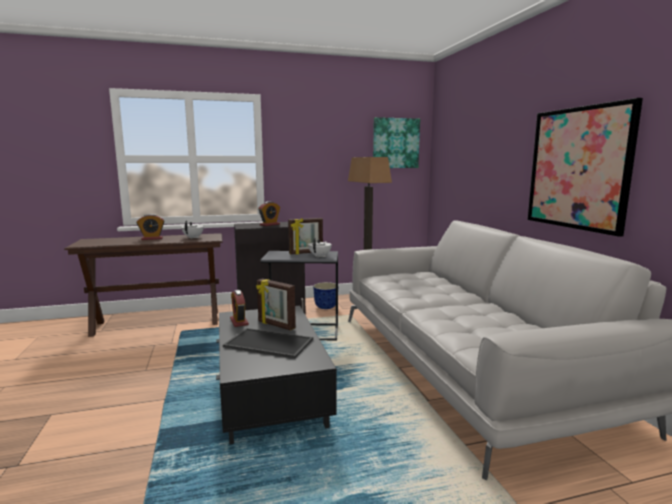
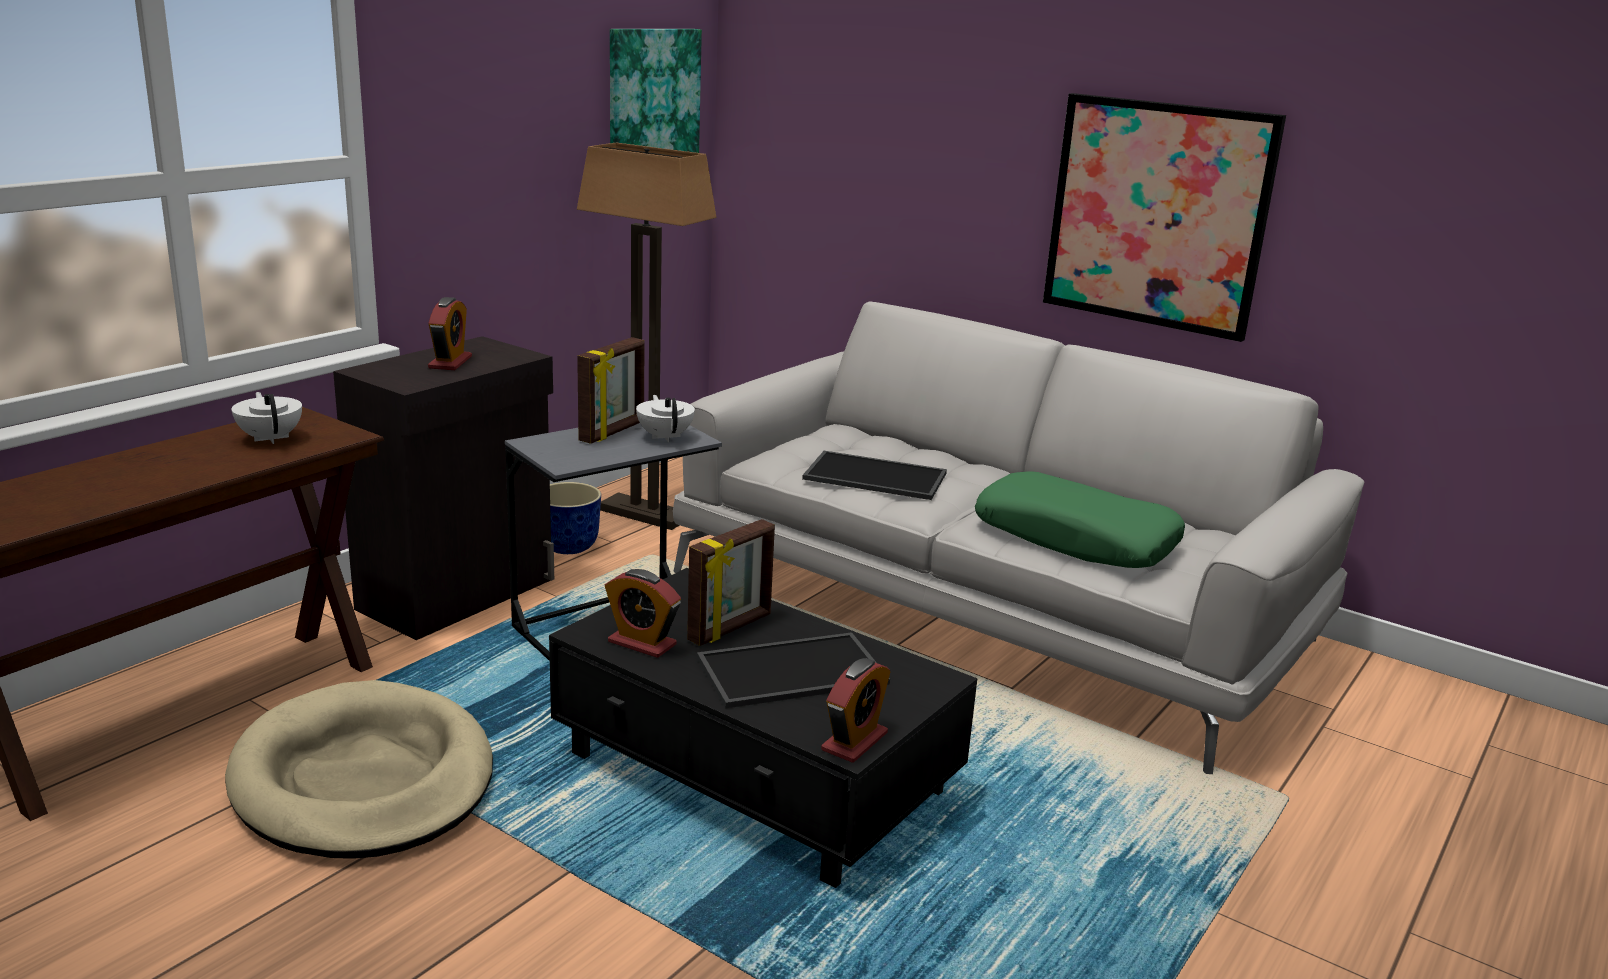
camera: 40 degrees left, 10 degrees up
alarm clock [137,214,164,240] -> alarm clock moved to [821,658,890,763]
picture frame [256,278,296,330] -> picture frame turned 45 degrees counterclockwise [687,519,775,646]
none -> beige dog bed [225,680,493,859]
none -> tray [802,451,947,500]
none -> green pillow [975,471,1185,568]

